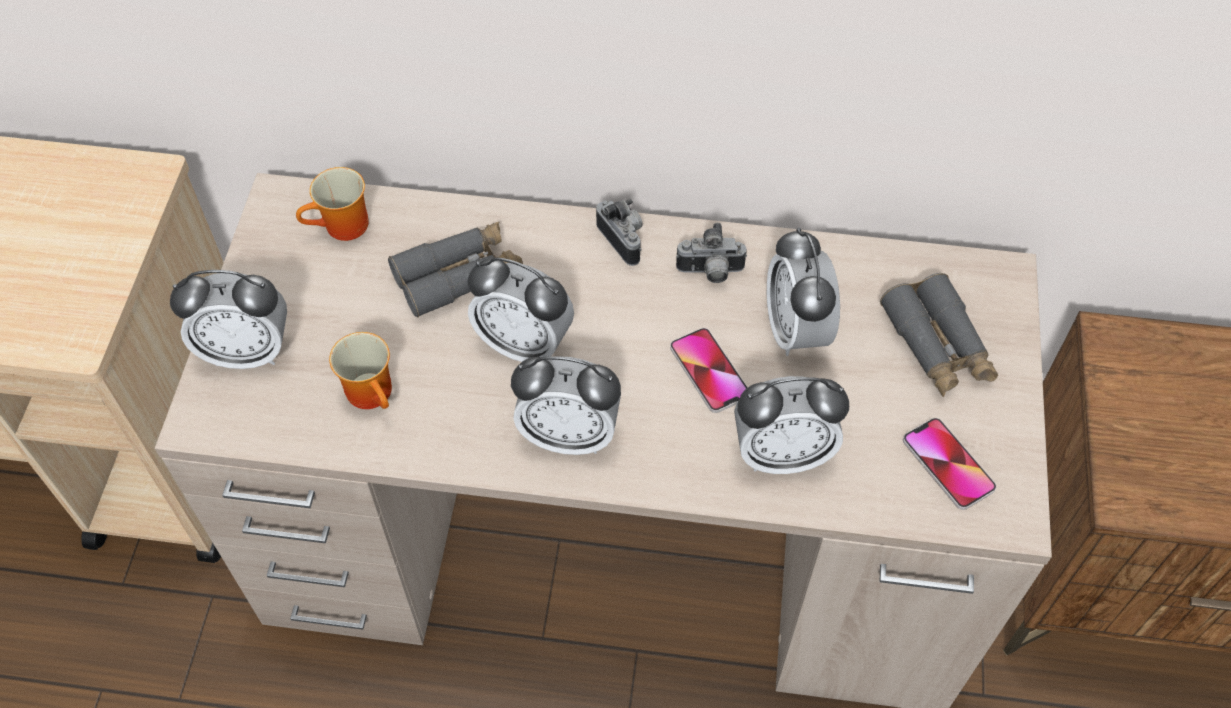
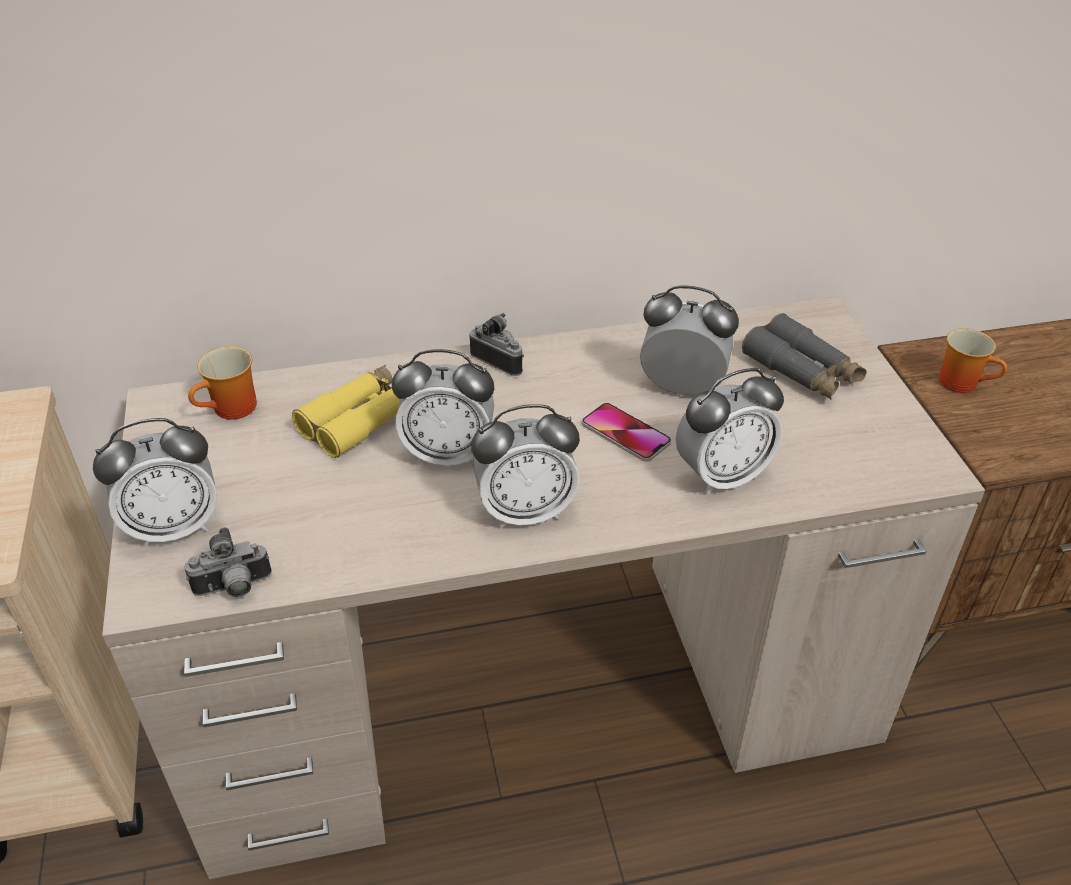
camera: 20 degrees left, 15 degrees down
mug [329,332,392,409] -> mug moved to [939,328,1007,393]
grey binoculars [388,222,523,318] -> yellow binoculars [292,364,401,458]
camera [676,223,747,283] -> camera moved to [185,527,272,597]
alarm clock [767,227,840,356] -> alarm clock turned 135 degrees clockwise [640,286,739,396]
phone [903,418,996,510] -> none

